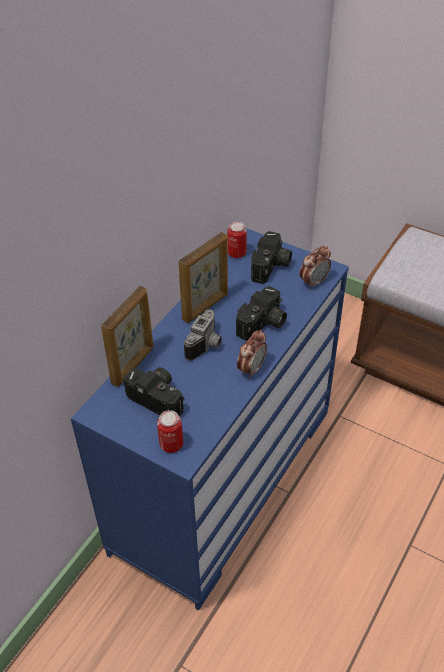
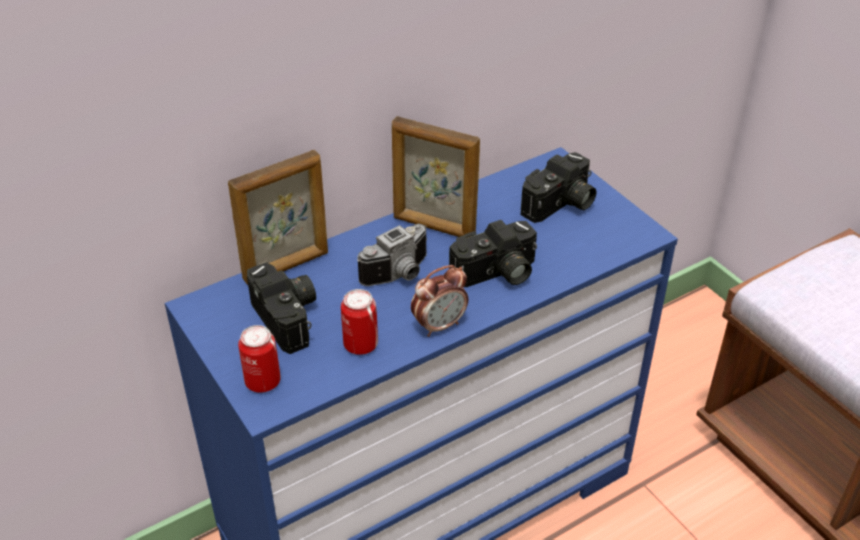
camera: 25 degrees right, 5 degrees down
picture frame [179,232,228,323] -> picture frame turned 45 degrees clockwise [392,116,480,237]
can [227,221,247,258] -> can moved to [341,289,378,355]
alarm clock [299,246,331,289] -> none

